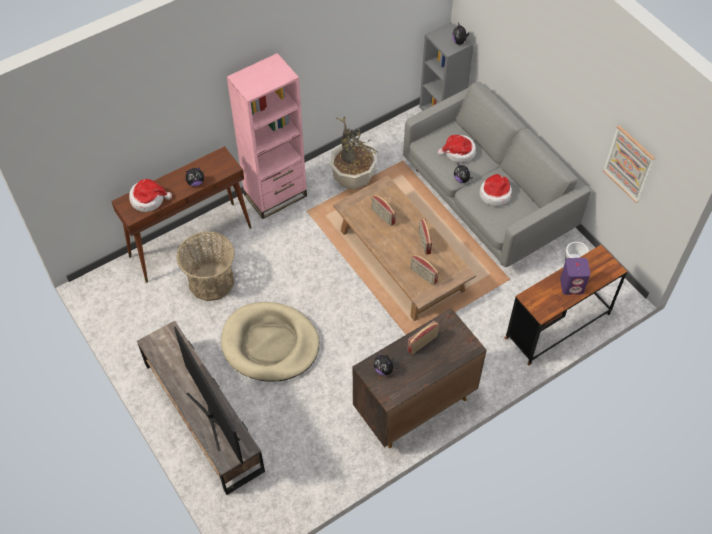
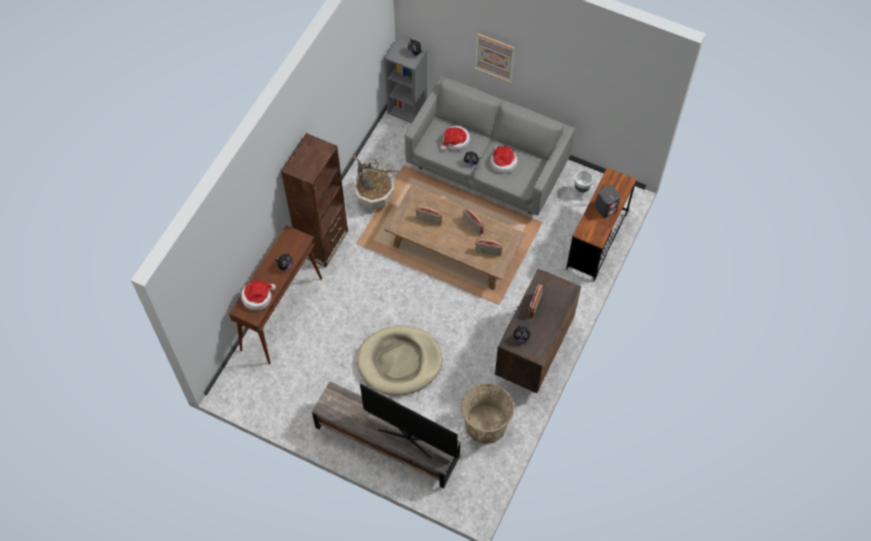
camera: 30 degrees left, 5 degrees up
basket [176,231,235,301] -> basket moved to [461,383,514,444]
pink bookcase [227,53,307,219] -> brown bookcase [281,133,348,267]
purple speaker [560,258,590,295] -> grey speaker [595,185,621,218]
picture [603,125,655,203] -> picture moved to [475,33,515,83]

